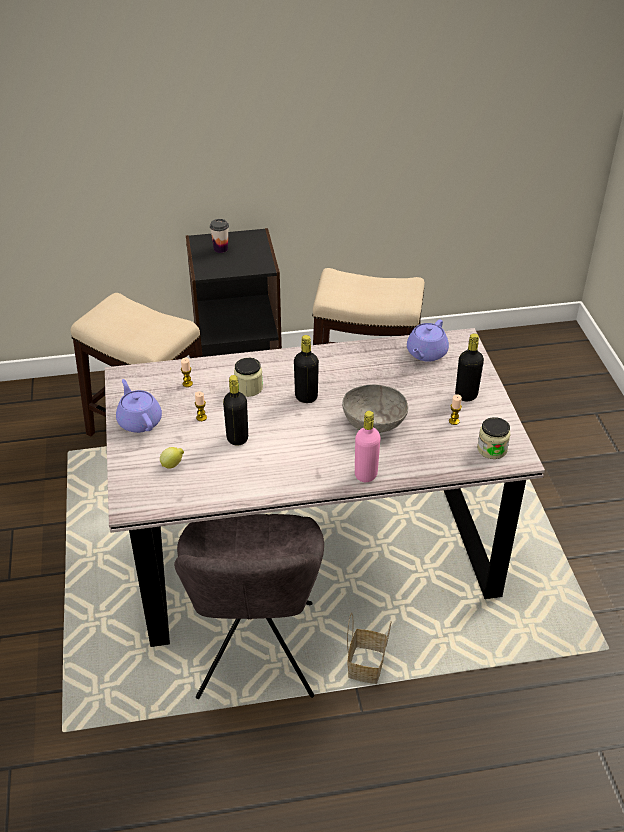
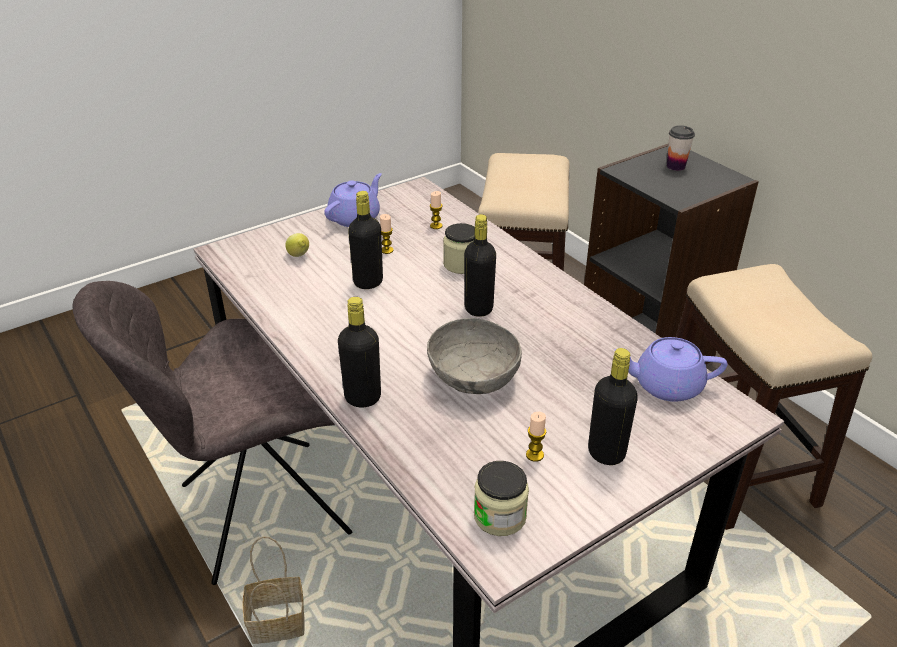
camera: 65 degrees right, 5 degrees down
pink bottle [355,411,381,482] -> black bottle [338,297,381,408]

